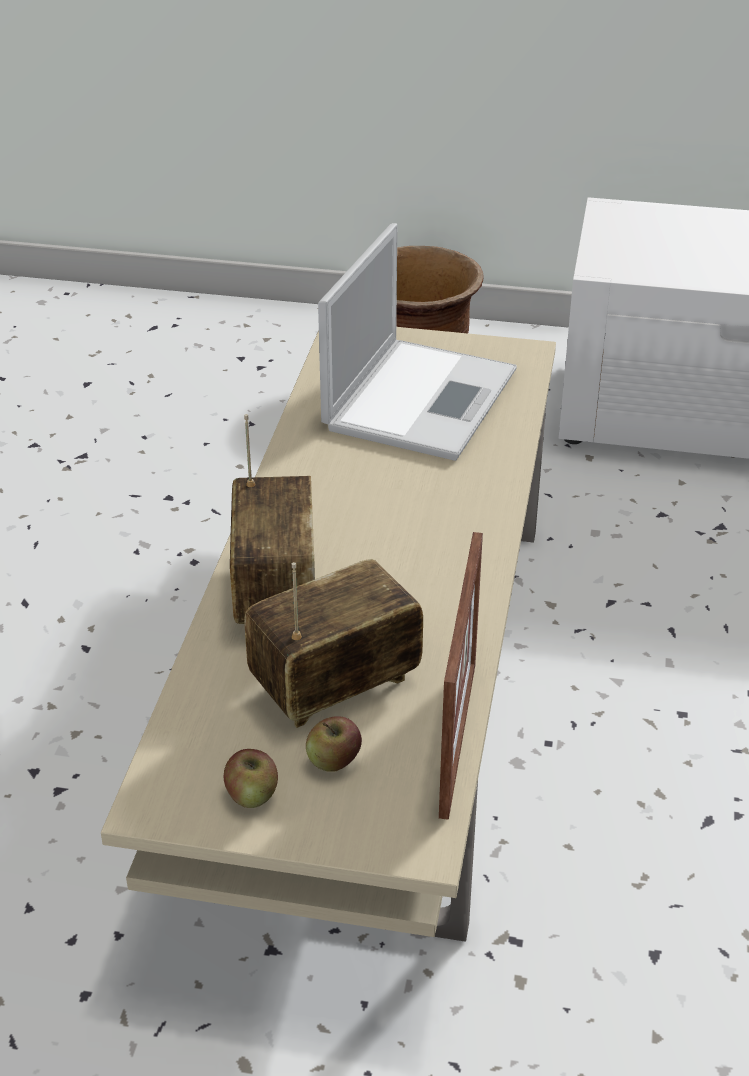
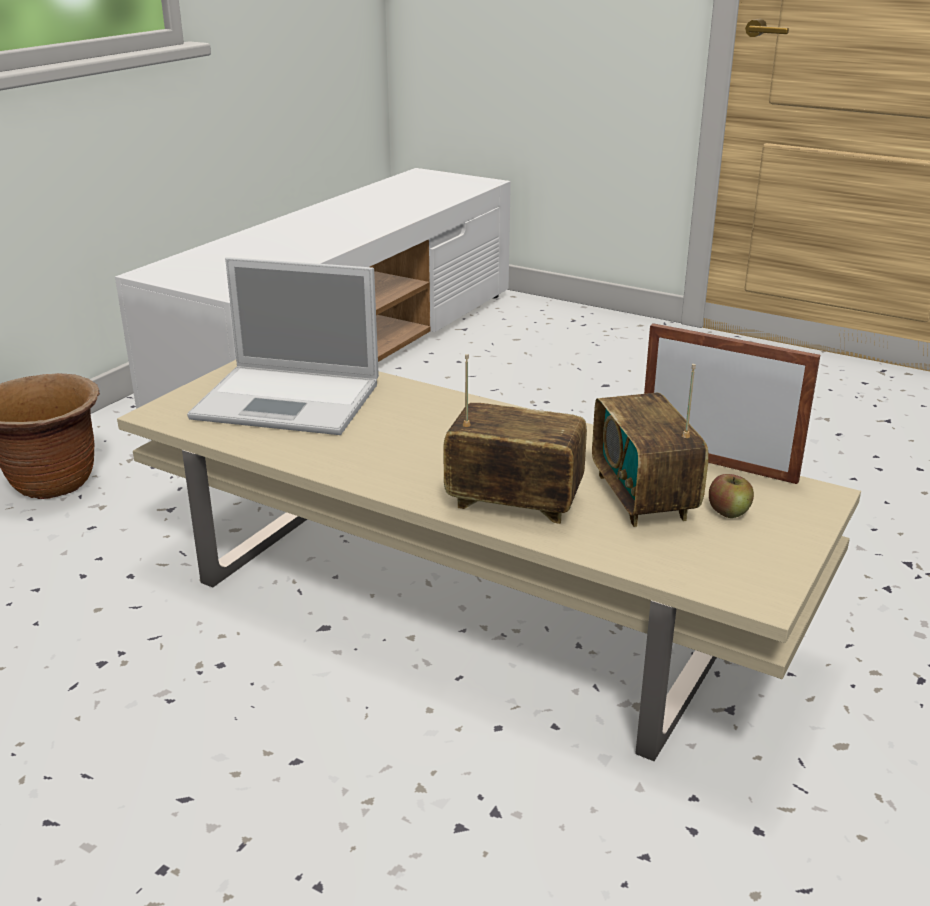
camera: 70 degrees left, 10 degrees down
apple [224,749,278,808] -> none
laptop [318,223,517,461] -> laptop turned 150 degrees clockwise [187,257,379,435]

